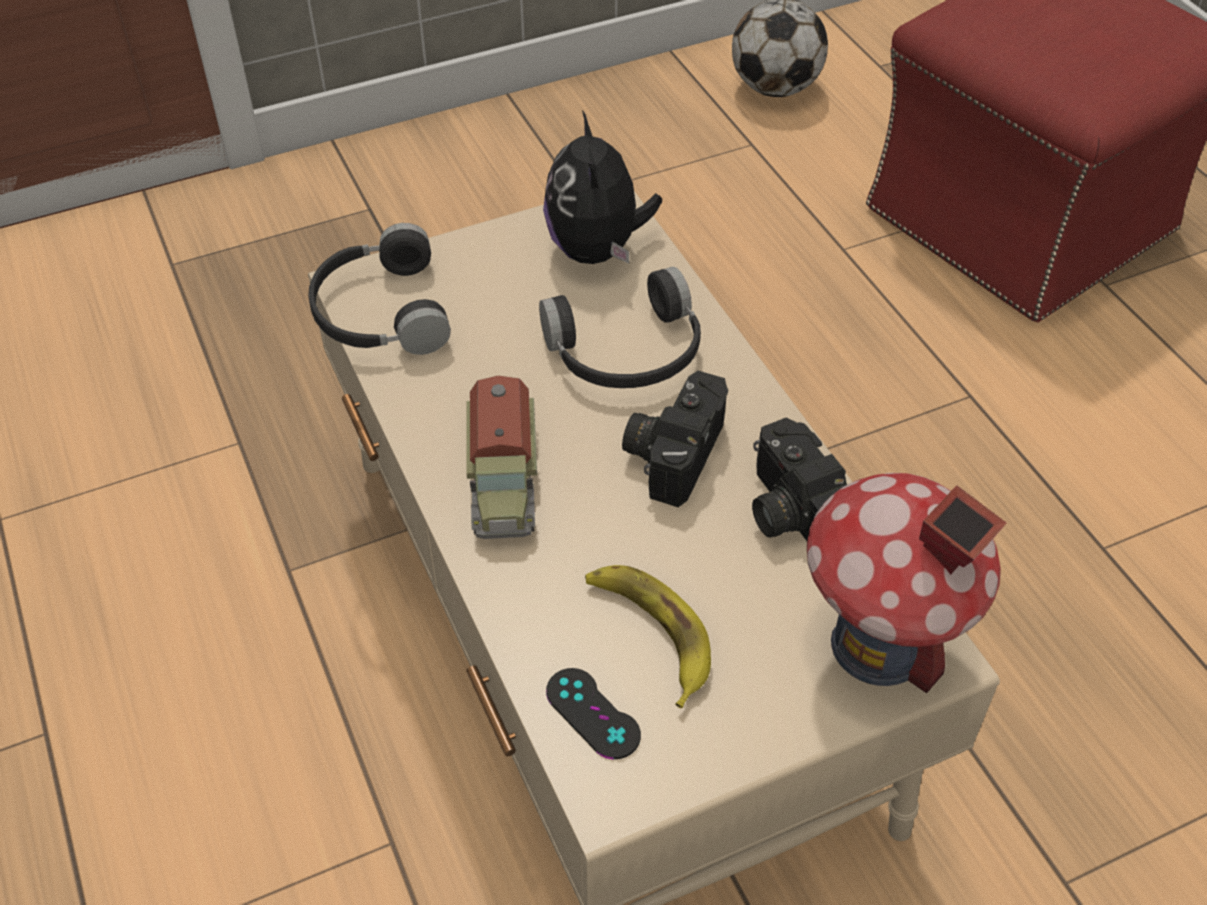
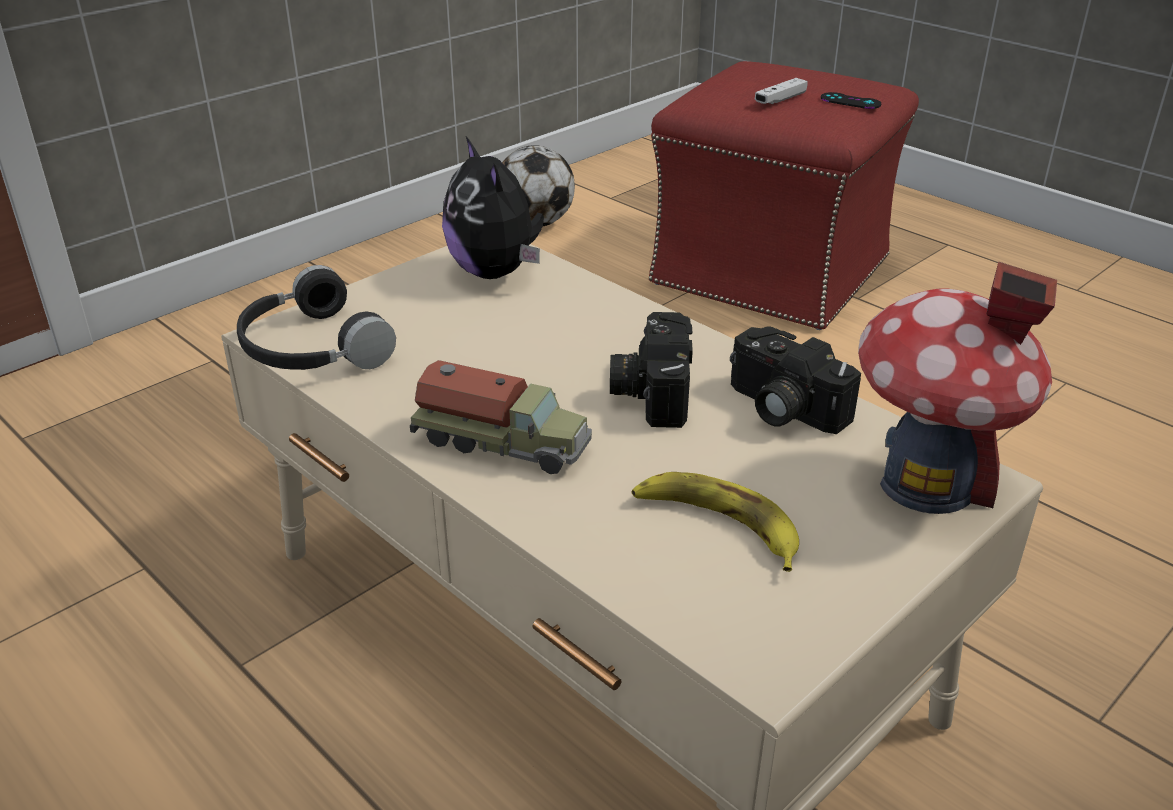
camera: 20 degrees left, 15 degrees down
toy truck [466,376,537,539] -> toy truck turned 45 degrees counterclockwise [410,360,592,474]
black headphones [539,266,701,388] -> none
black game controller [546,668,641,759] -> black game controller moved to [821,92,881,109]
none -> white game controller [755,78,808,104]

